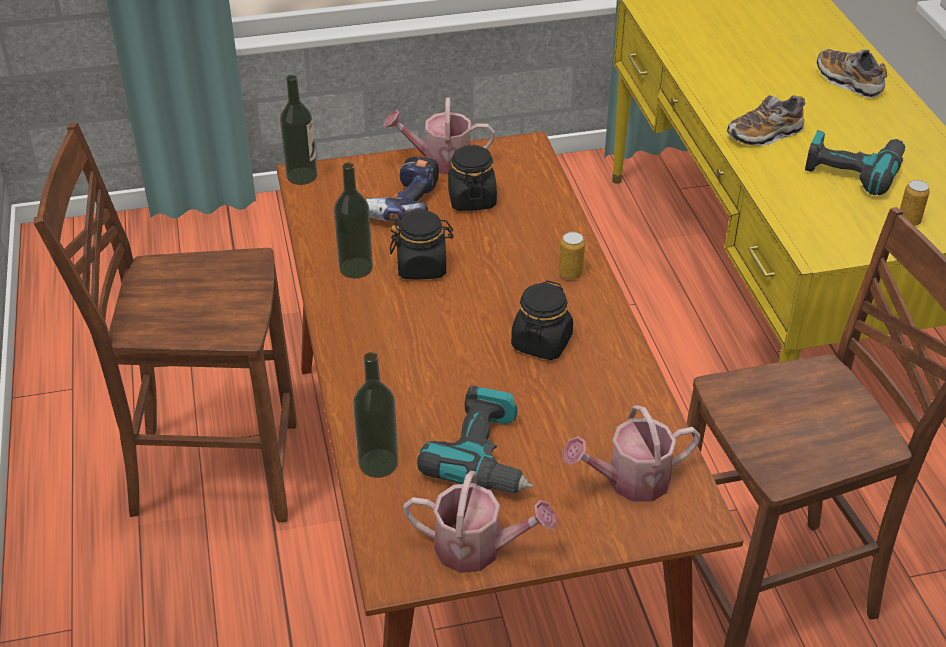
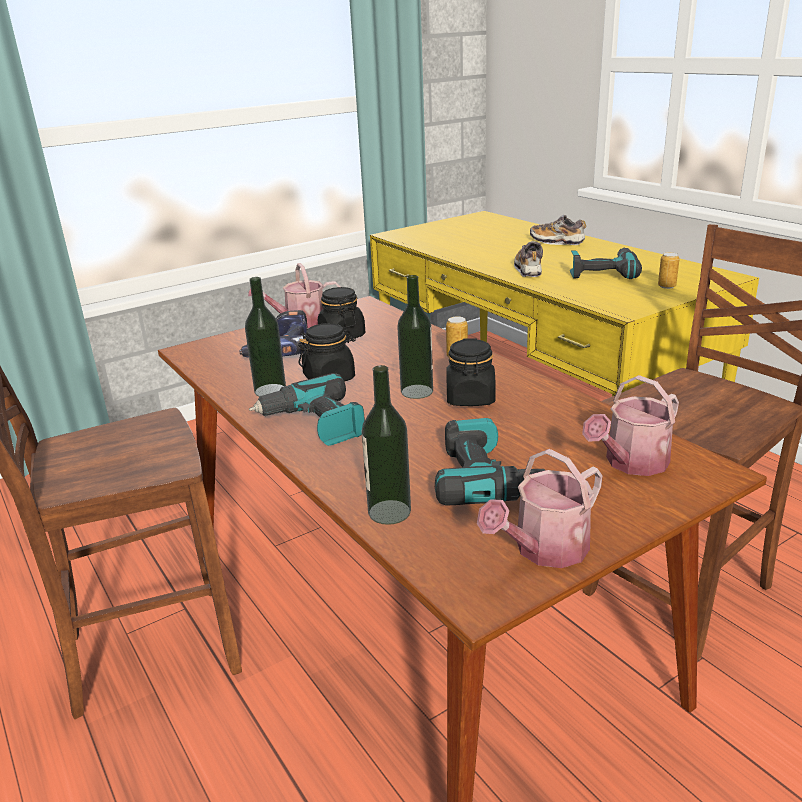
camera: 20 degrees left, 15 degrees down
bottle [280,75,317,185] -> bottle moved to [397,275,433,399]
watering can [403,471,557,573] -> watering can turned 150 degrees clockwise [477,449,603,568]
shoe [727,95,806,146] -> shoe turned 135 degrees clockwise [514,241,543,277]
none -> power drill [249,373,365,446]

